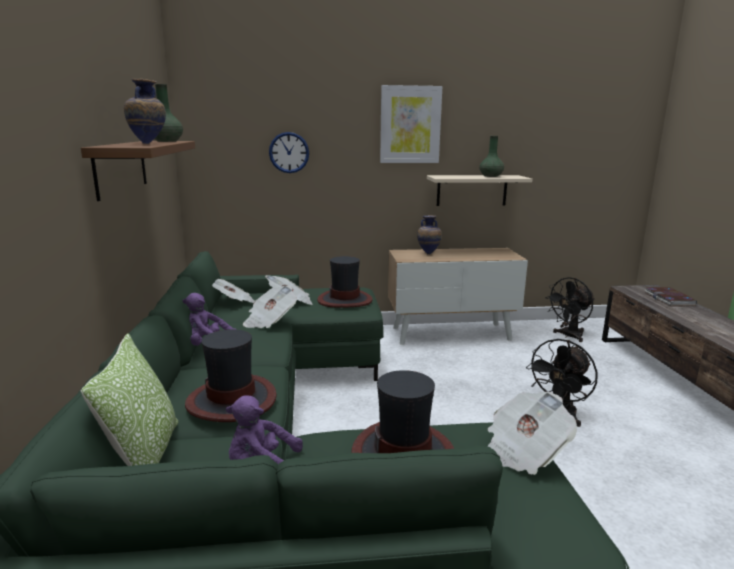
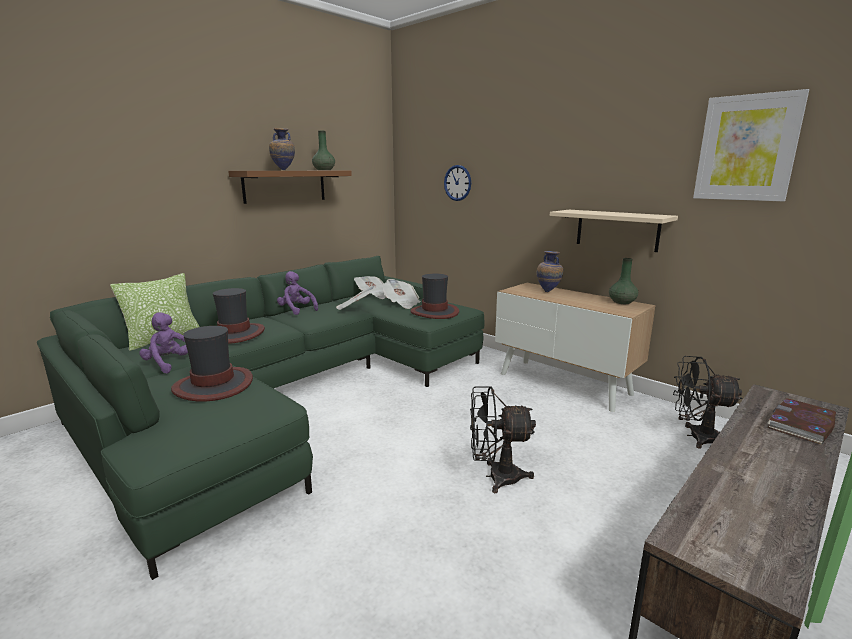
camera: 50 degrees right, 0 degrees up
picture [380,85,442,163] -> picture moved to [693,89,809,201]
green vase [479,136,504,177] -> green vase moved to [609,258,638,304]
newspaper [488,392,577,475] -> none

